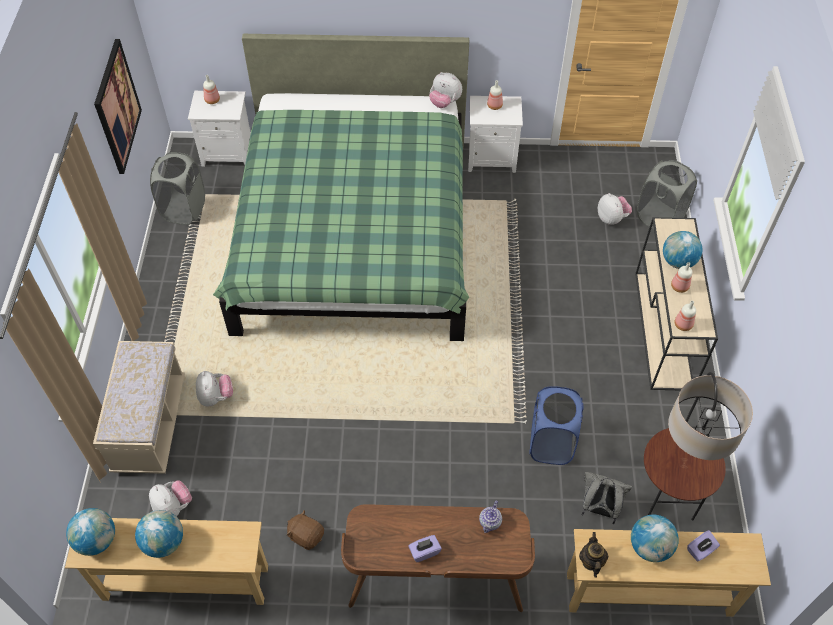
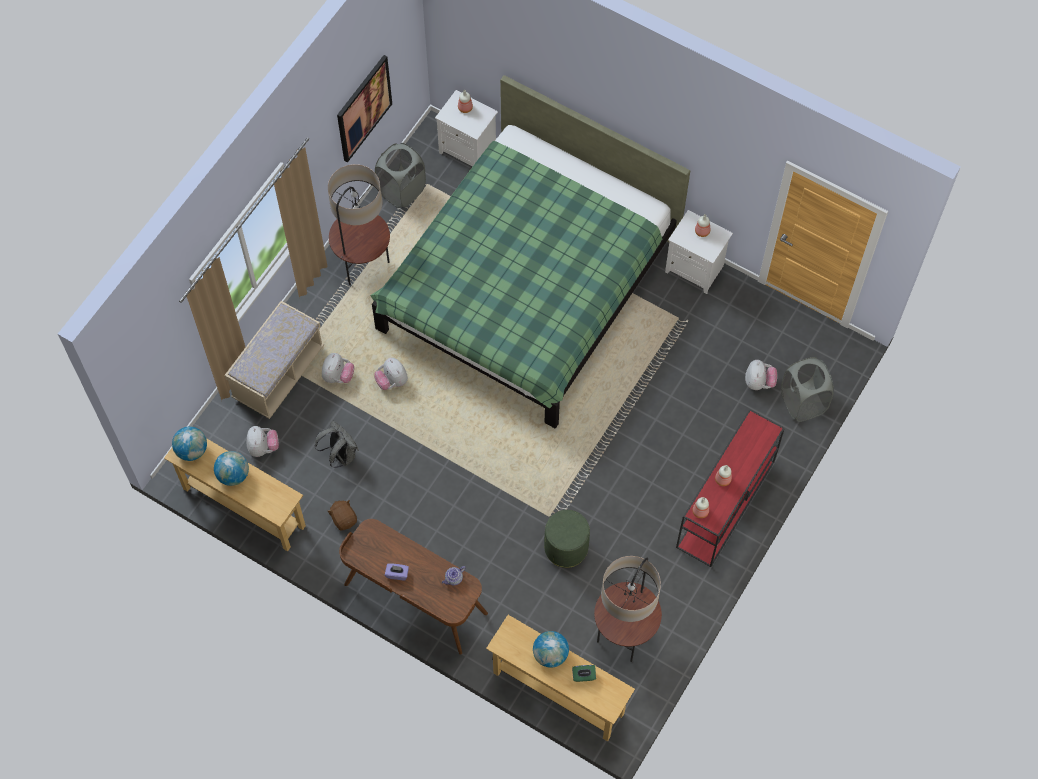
camera: 30 degrees right, 10 degrees up
plush toy [429,72,462,108] -> plush toy moved to [374,358,408,390]
blue laundry basket [529,386,584,465] -> green ottoman [544,510,590,568]
teapot [579,532,609,578] -> none
grey backpack [582,472,632,524] -> grey backpack moved to [315,420,359,468]
beige console table [635,217,718,390] -> red console table [676,409,785,567]
globe [663,231,702,269] -> none
purple tissue box [687,530,720,561] -> green tissue box [572,665,596,682]
none -> floor lamp [328,164,390,285]

